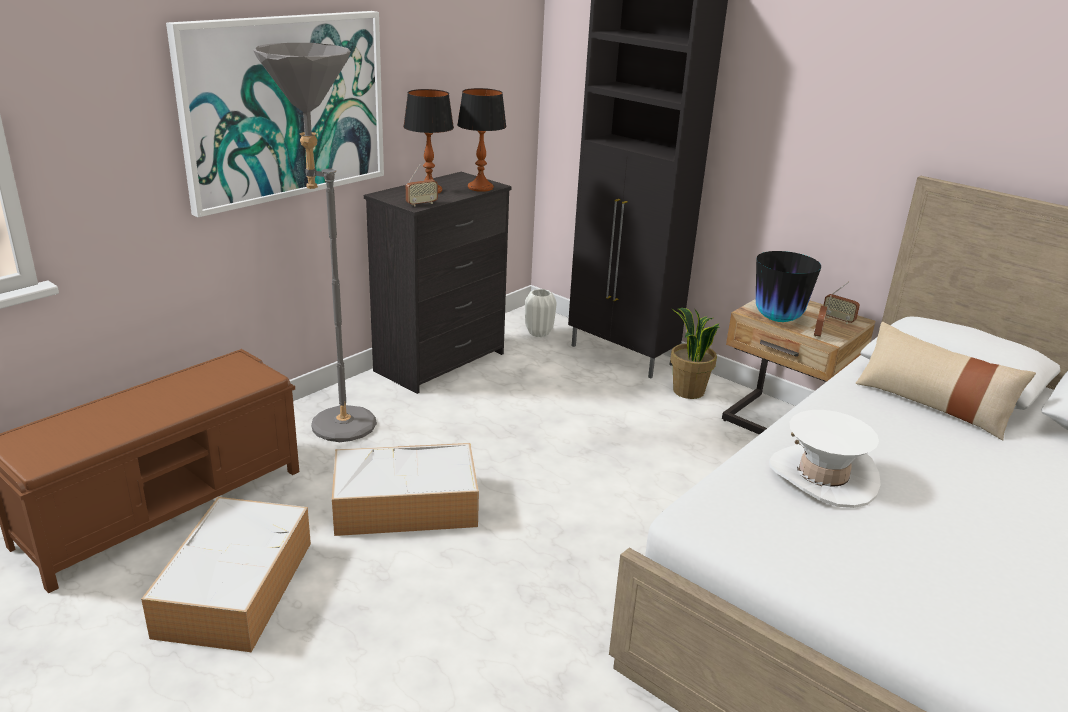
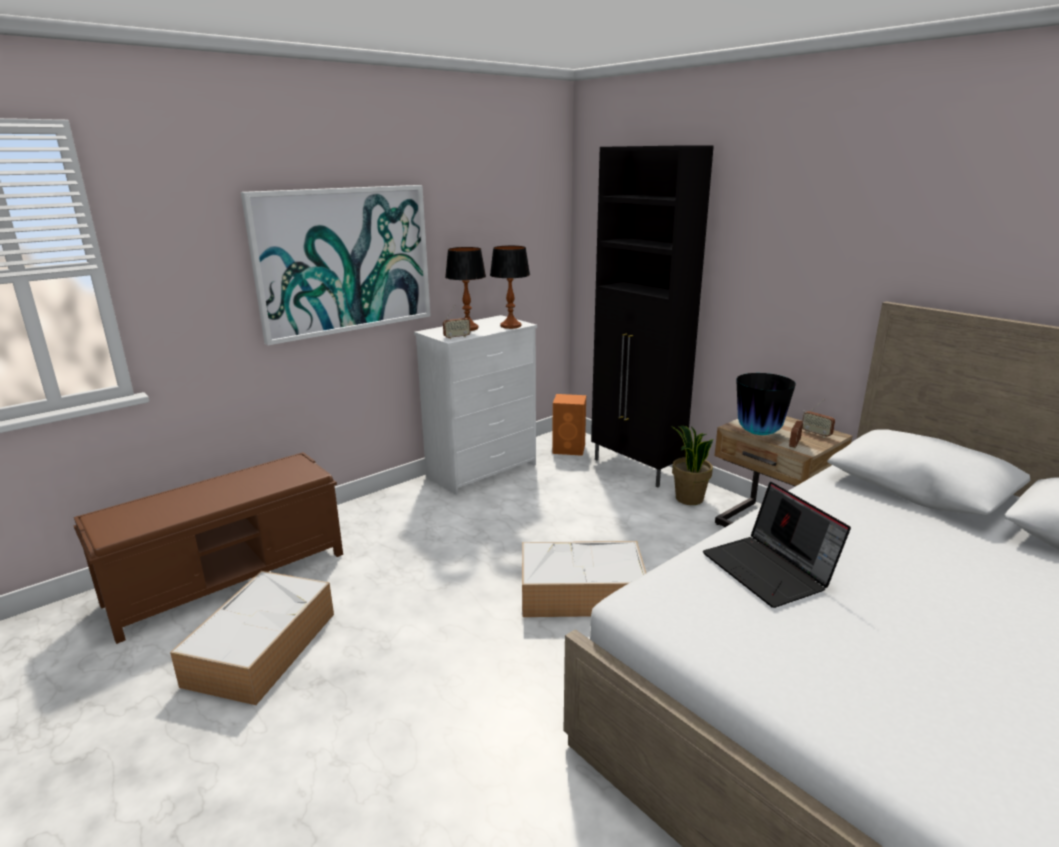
camera: 10 degrees right, 5 degrees down
grey floor lamp [253,43,377,442] -> none
storage box [332,443,479,536] -> storage box moved to [522,541,646,617]
black dresser [364,172,512,394] -> white dresser [414,315,537,495]
white vase [525,289,557,337] -> orange speaker [552,394,586,456]
white hat [769,410,881,508] -> laptop [703,482,851,608]
beige pillow [855,322,1036,440] -> none

